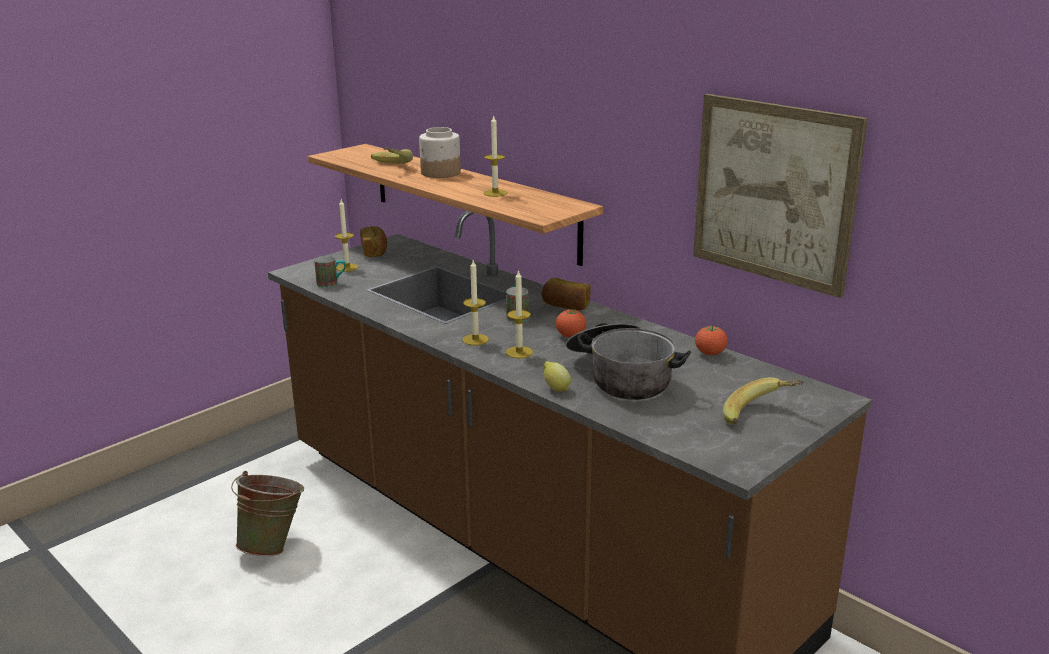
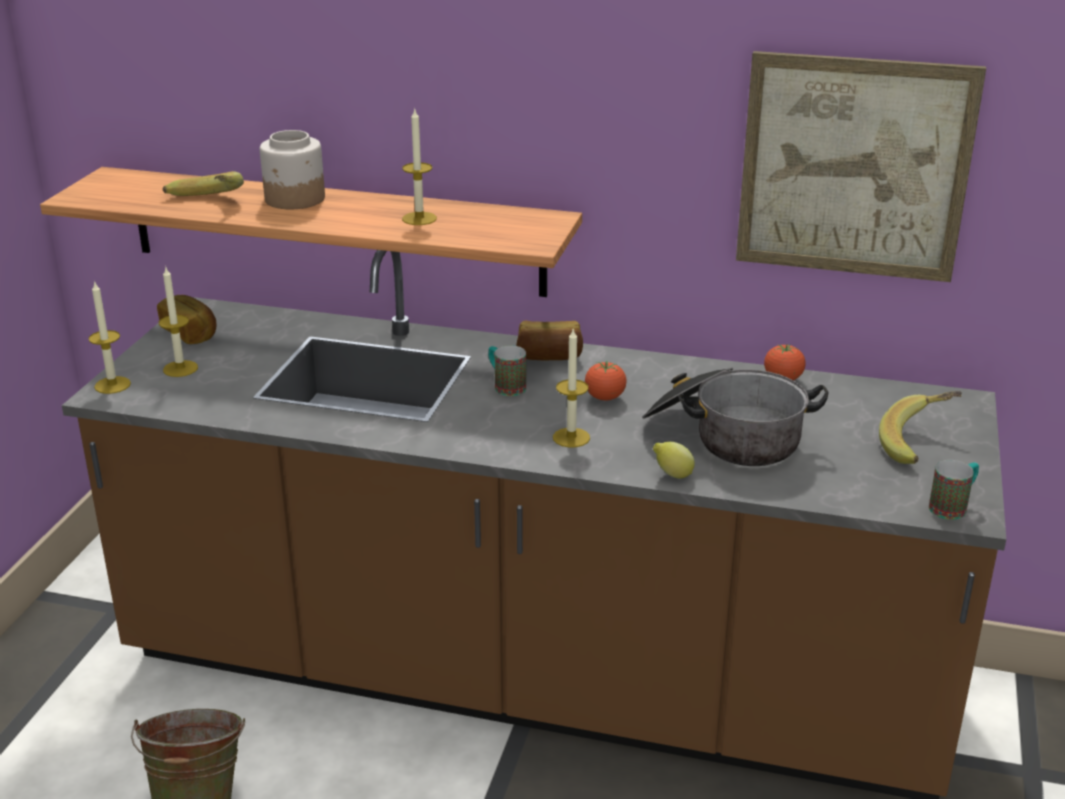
camera: 30 degrees left, 5 degrees up
mug [314,255,346,288] -> mug moved to [929,460,979,520]
candle [462,260,489,346] -> candle moved to [88,280,131,394]

